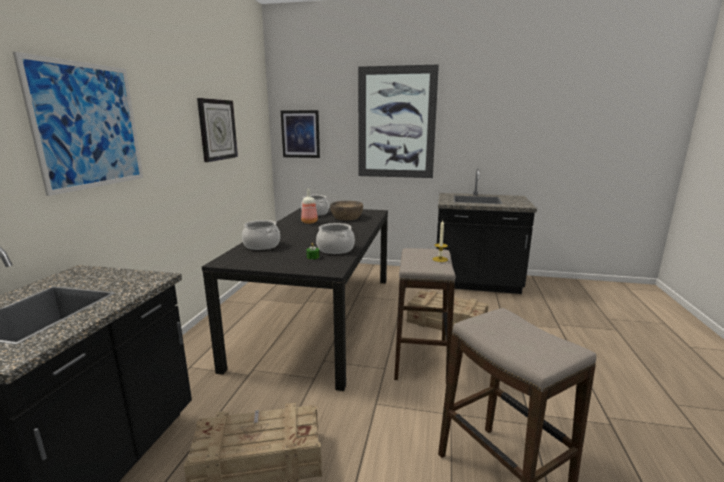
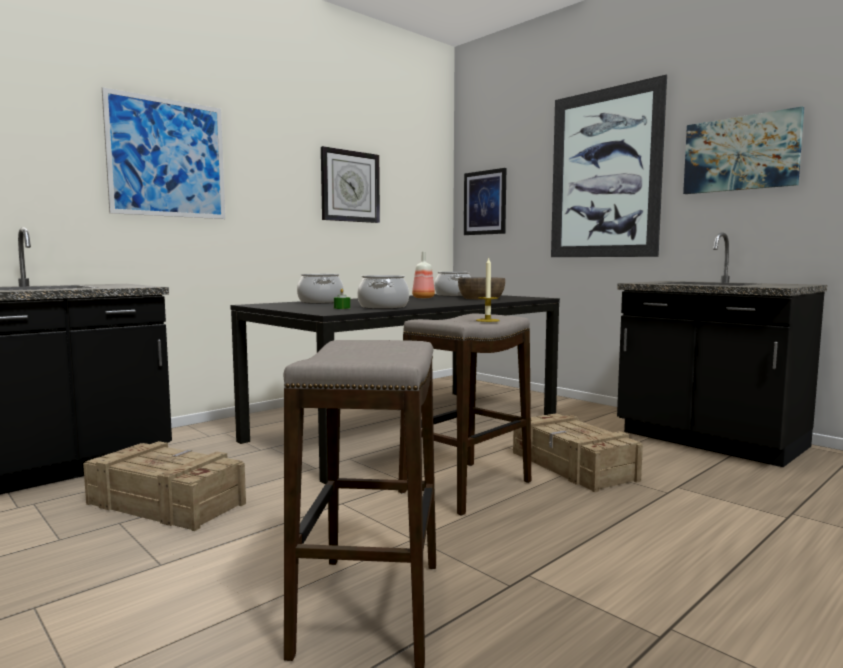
camera: 35 degrees right, 10 degrees down
none -> picture [683,106,804,194]

